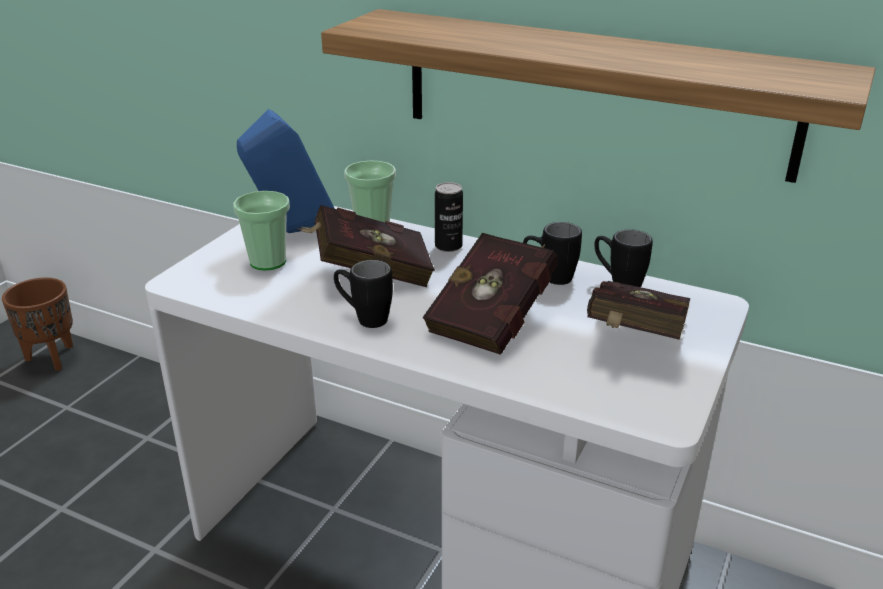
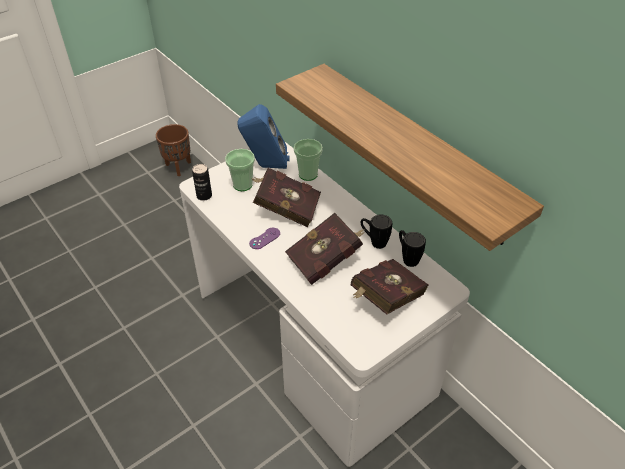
camera: 25 degrees right, 15 degrees up
black mug [334,260,393,328] -> purple game controller [249,228,280,249]
can [435,182,463,252] -> can moved to [192,164,212,201]

